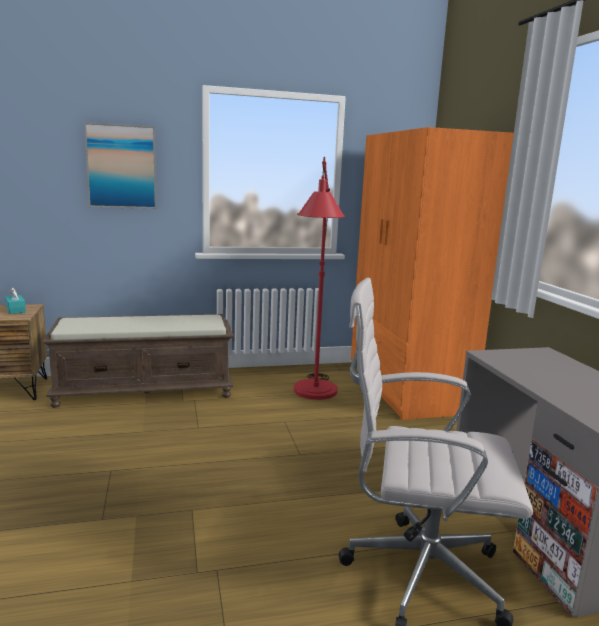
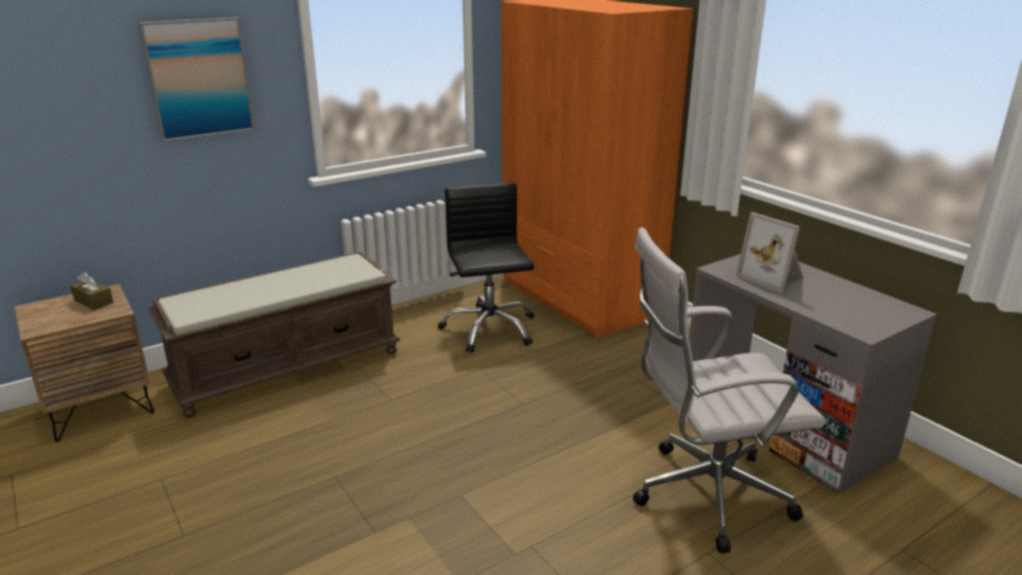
camera: 20 degrees left, 10 degrees up
turquoise tissue box [5,287,26,314] -> brown tissue box [70,272,114,310]
red floor lamp [294,157,345,400] -> black office chair [438,183,534,353]
none -> picture frame [736,212,804,293]

